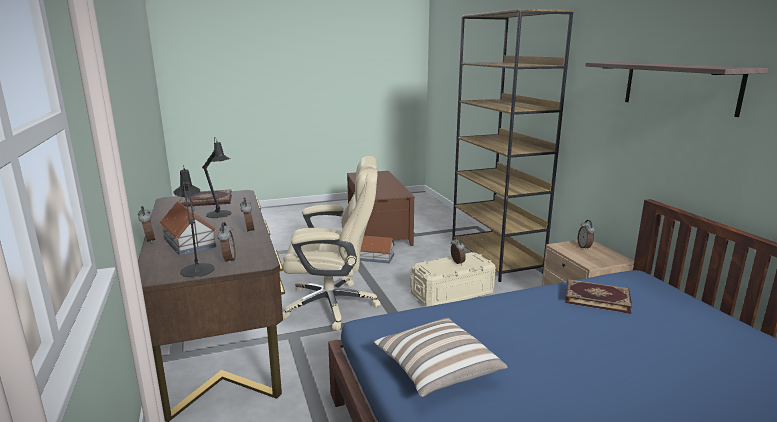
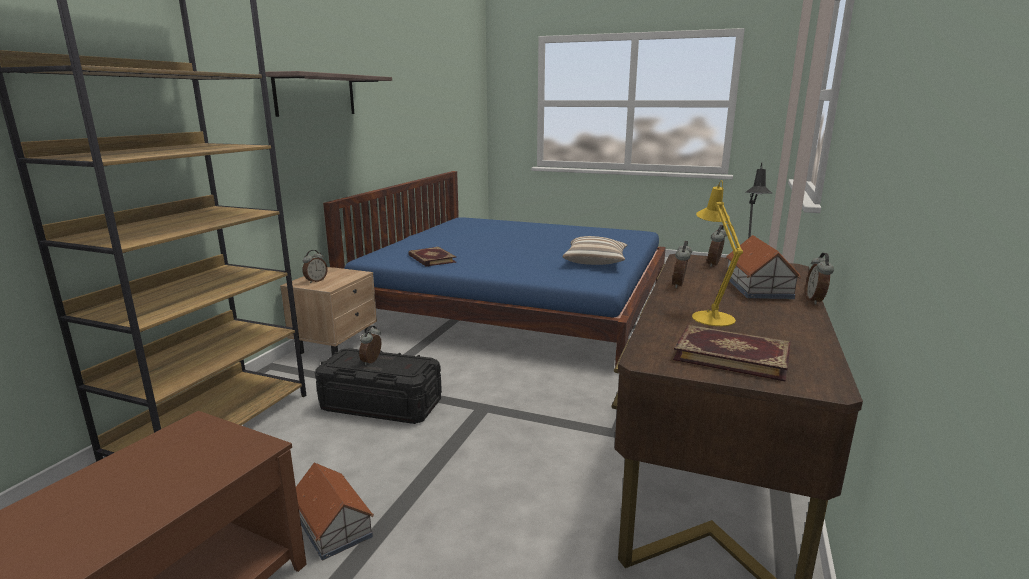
camera: 140 degrees left, 0 degrees up
black table lamp [202,137,231,218] -> yellow table lamp [692,180,743,326]
beige office chair [282,156,381,331] -> none
beige storage box [410,252,496,307] -> black storage box [315,348,442,424]

